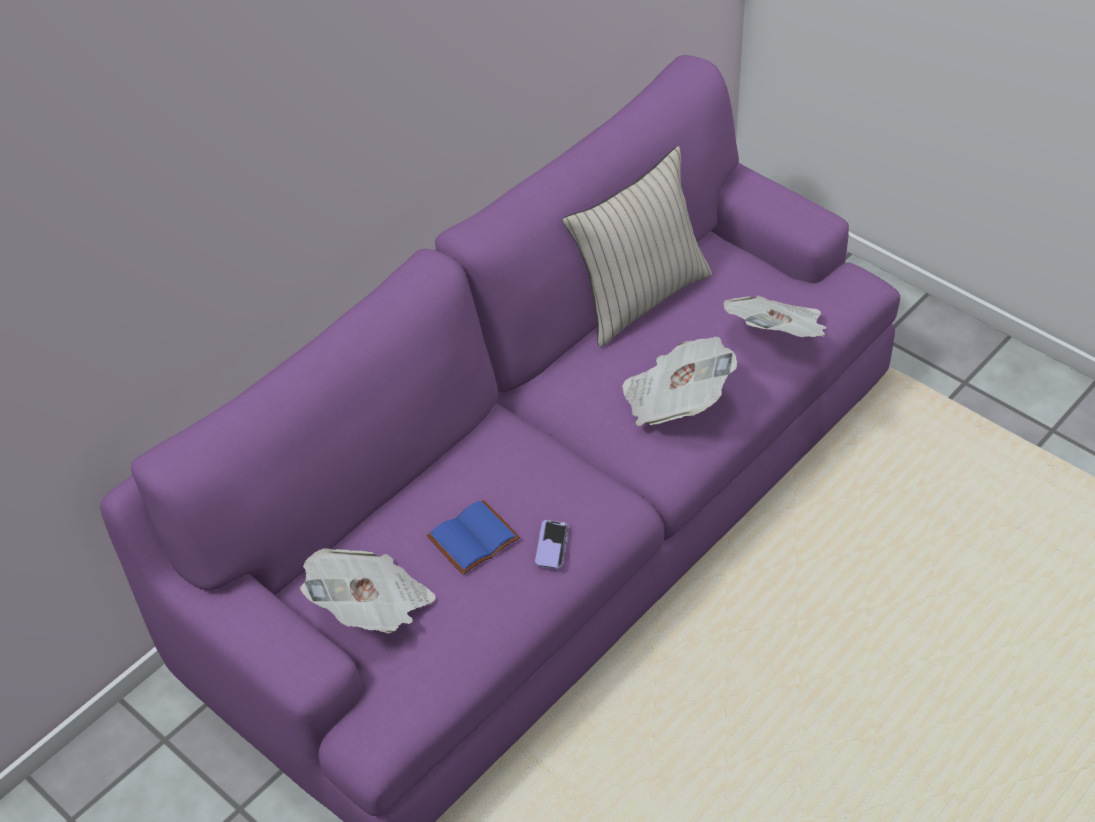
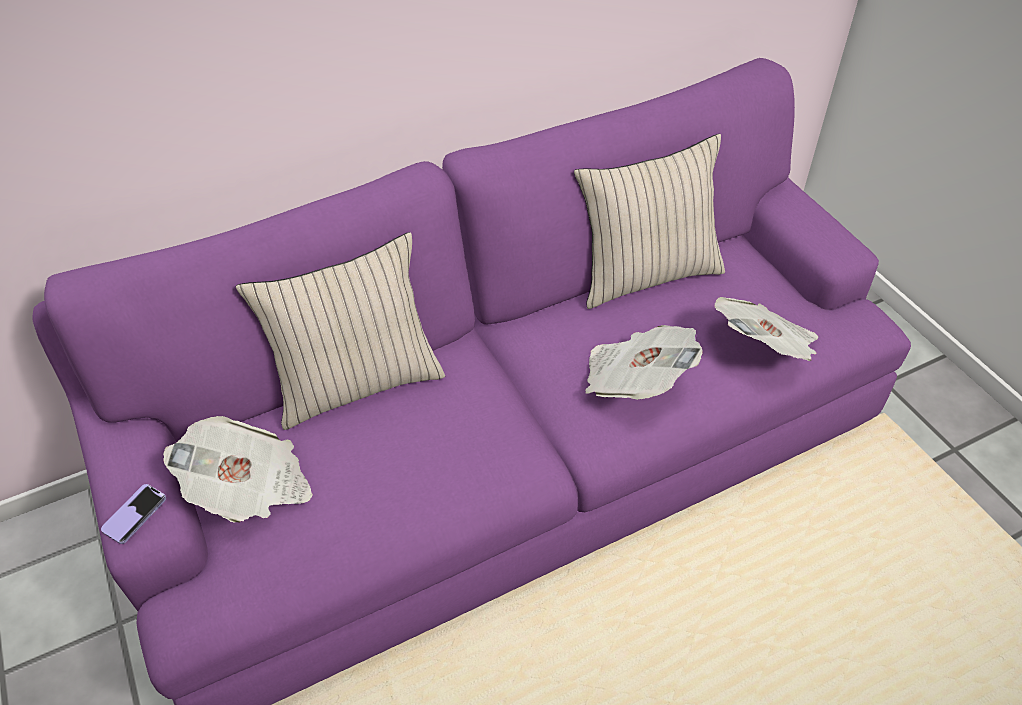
camera: 20 degrees right, 0 degrees up
blue book [426,500,520,575] -> none
phone [535,520,569,569] -> phone moved to [101,484,166,544]
none -> beige pillow [236,232,445,430]

